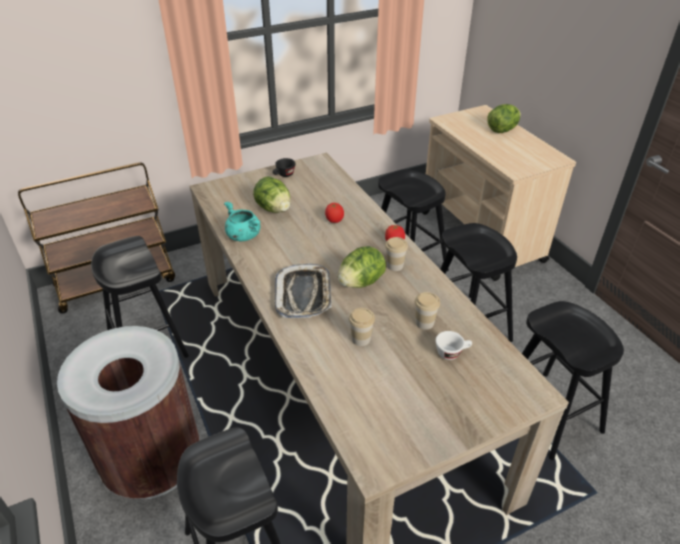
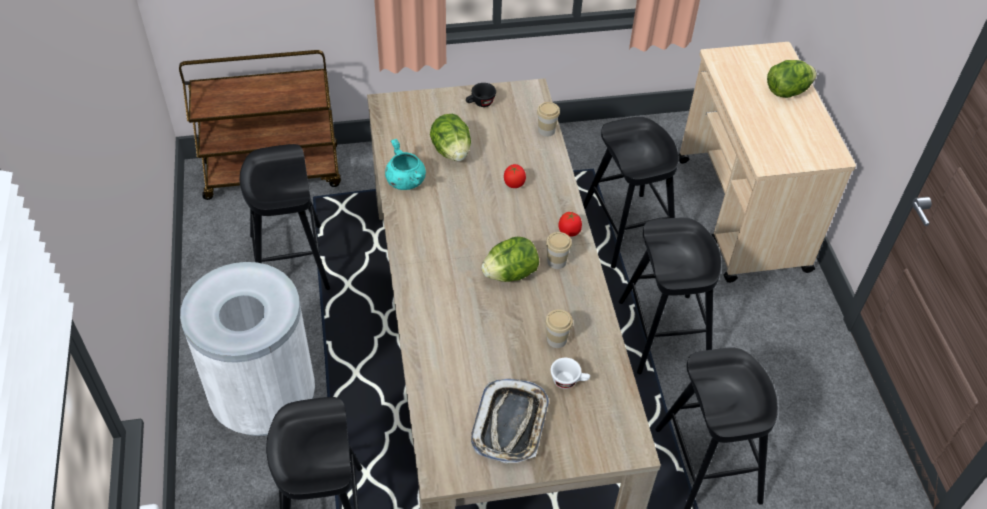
camera: 15 degrees right, 10 degrees up
brown trash can [57,326,200,499] -> white trash can [180,262,315,436]
tray [275,263,332,318] -> tray moved to [471,379,549,463]
cup [349,308,375,346] -> cup moved to [537,102,560,137]

